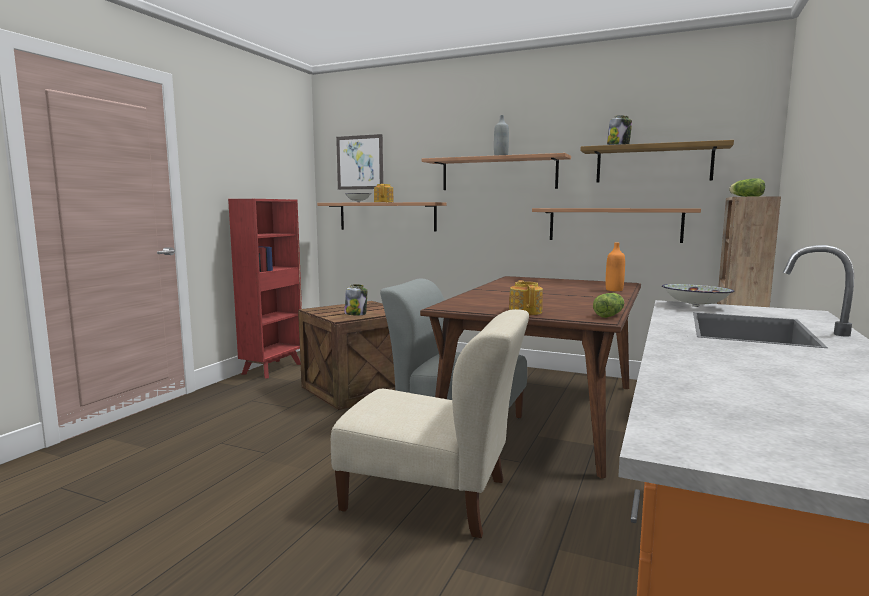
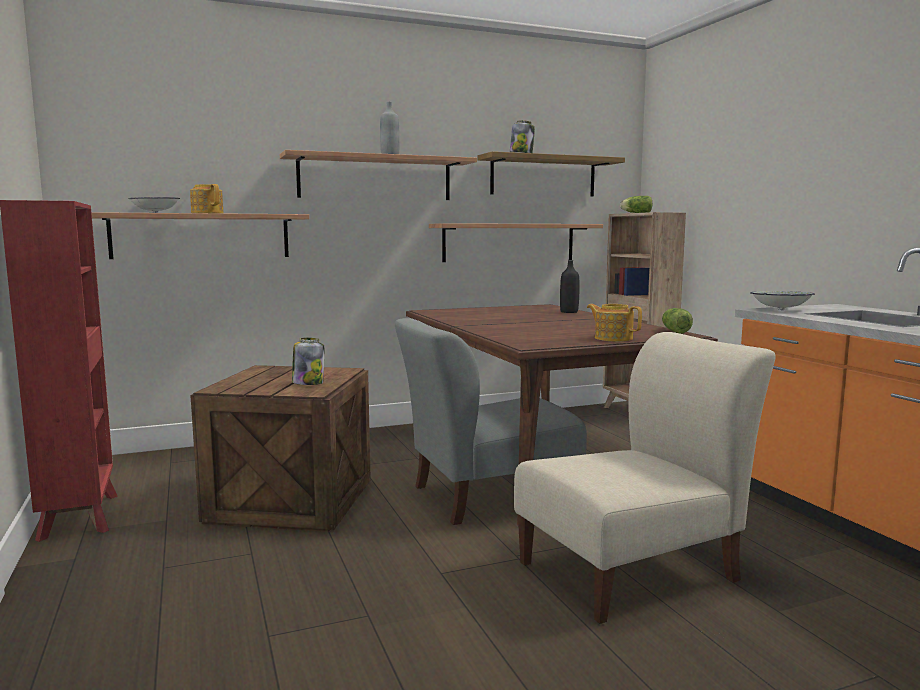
camera: 45 degrees left, 0 degrees up
picture [336,134,383,190] -> none
orange bottle [606,243,625,291] -> black bottle [560,260,580,313]

